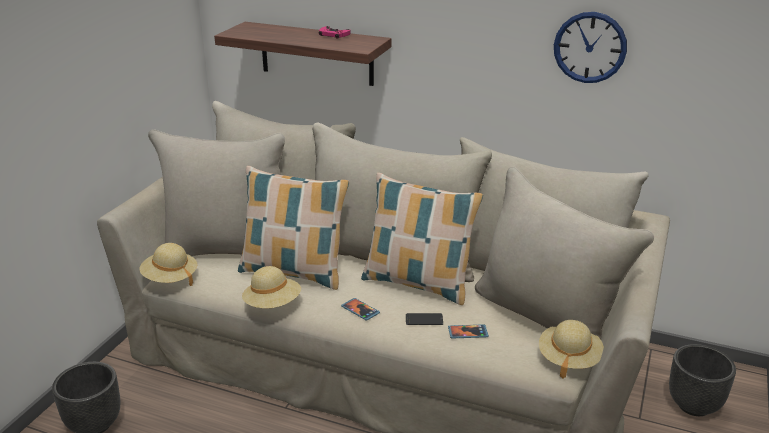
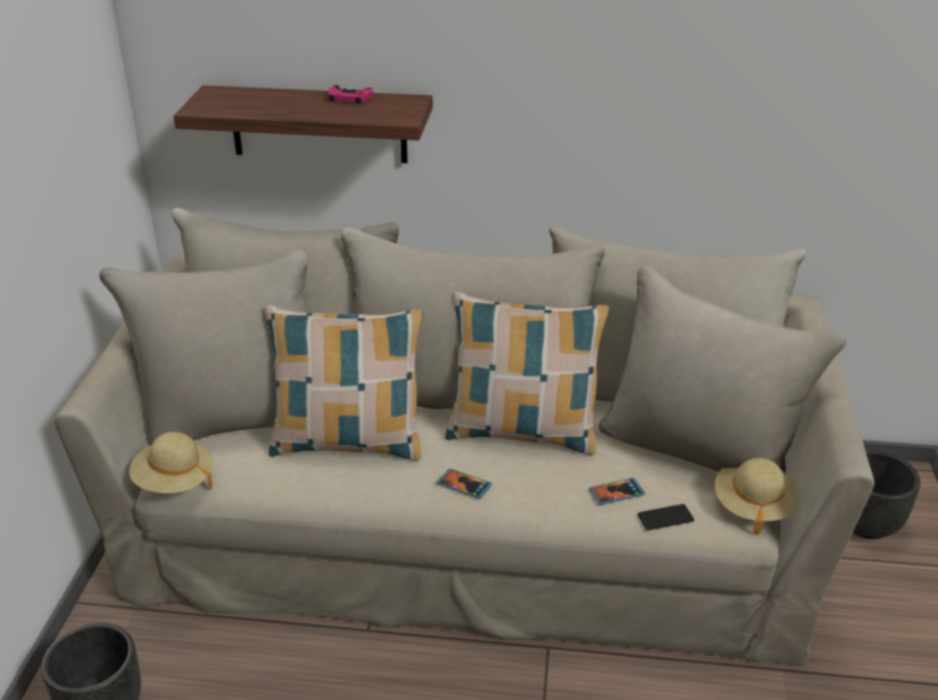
camera: 15 degrees left, 5 degrees up
beige hat [242,266,301,308] -> none
phone [406,313,443,325] -> phone moved to [638,504,694,530]
wall clock [554,12,627,83] -> none

